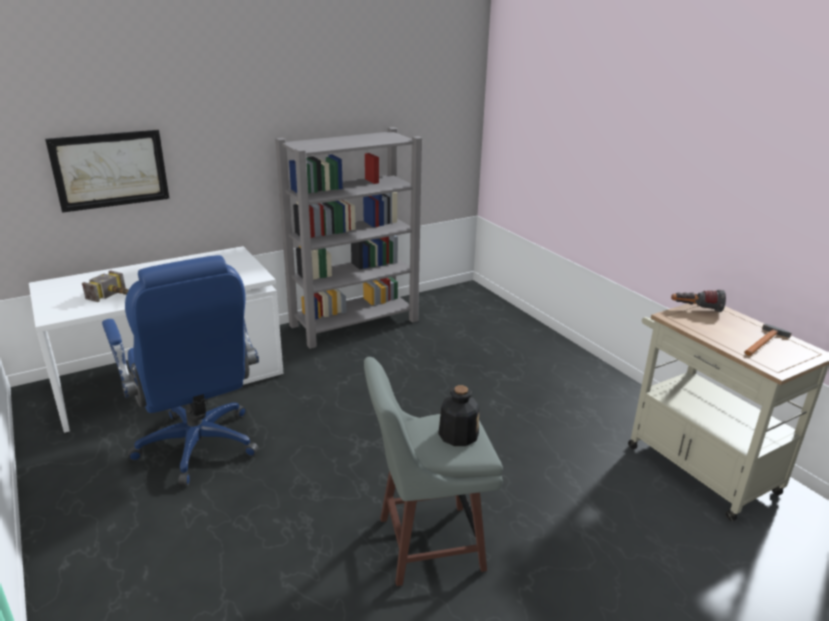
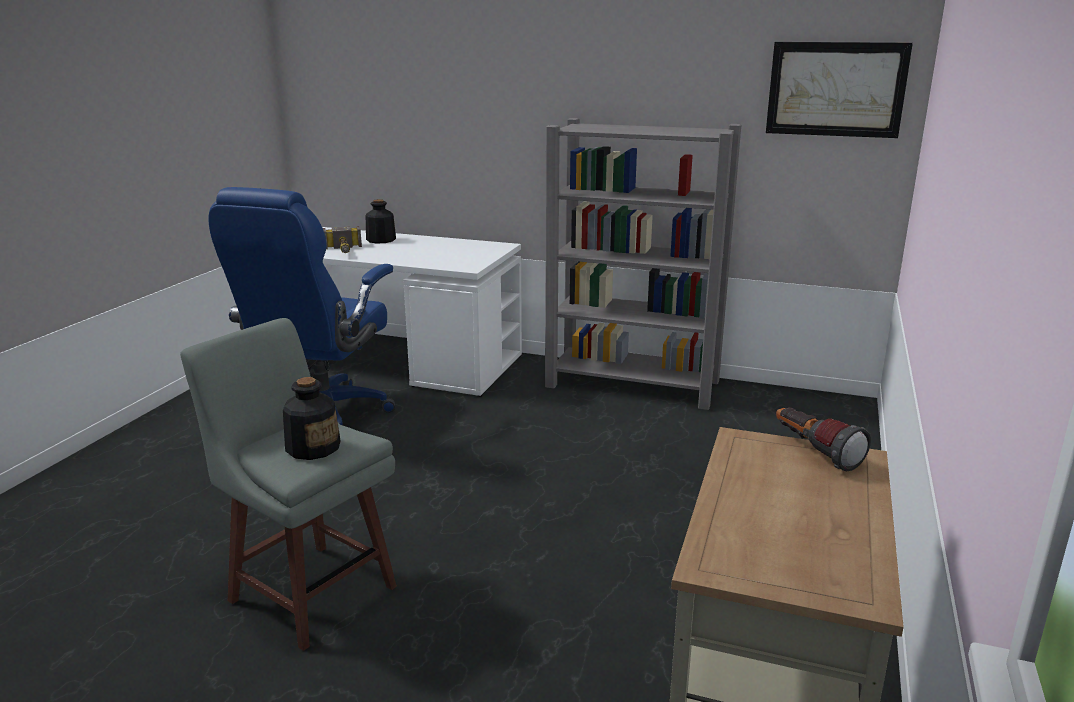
camera: 50 degrees right, 5 degrees down
picture [45,130,169,213] -> picture moved to [766,42,913,138]
hammer [744,323,791,356] -> none
none -> bottle [366,199,396,244]

